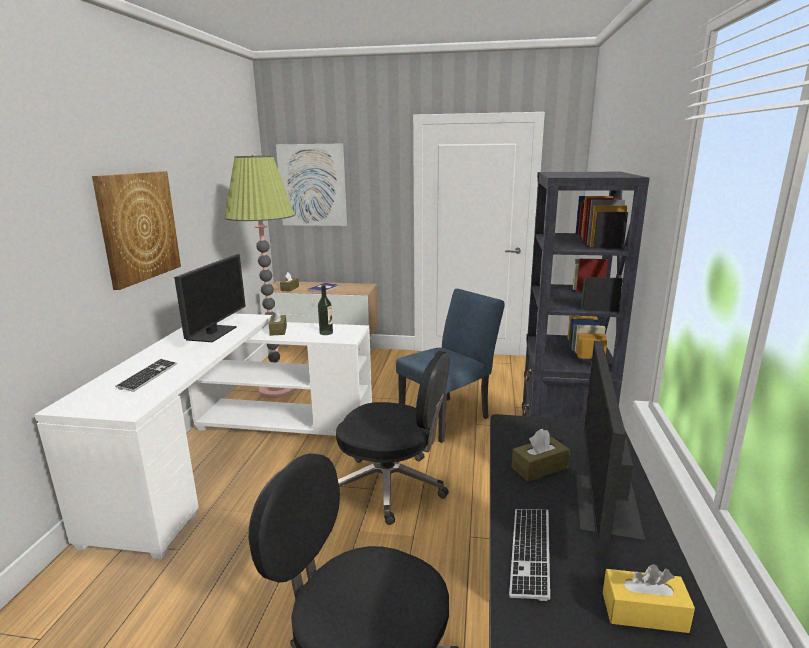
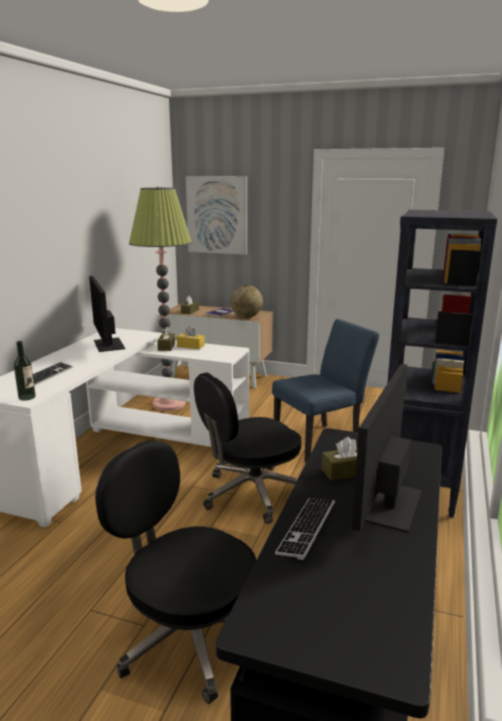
camera: 10 degrees right, 0 degrees up
picture [92,171,181,290] -> none
monitor [174,254,246,342] -> monitor turned 135 degrees clockwise [89,276,125,352]
bottle [318,285,333,335] -> bottle moved to [14,341,36,401]
black office chair [336,351,449,525] -> black office chair turned 120 degrees clockwise [194,373,301,524]
yellow tissue box [603,564,695,633] -> yellow tissue box moved to [177,326,205,349]
none -> globe [230,285,263,318]

